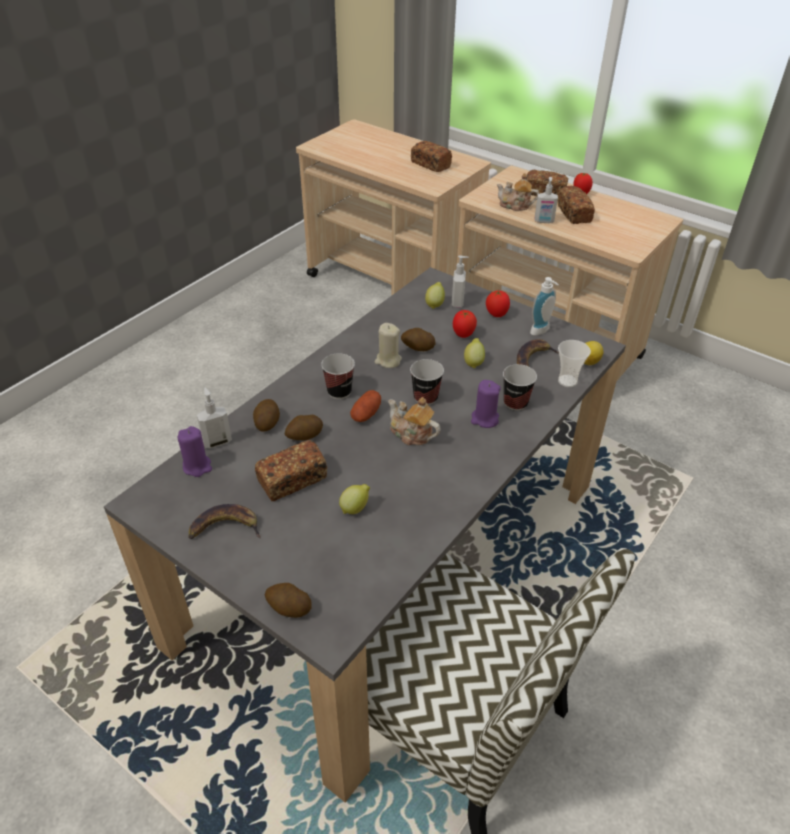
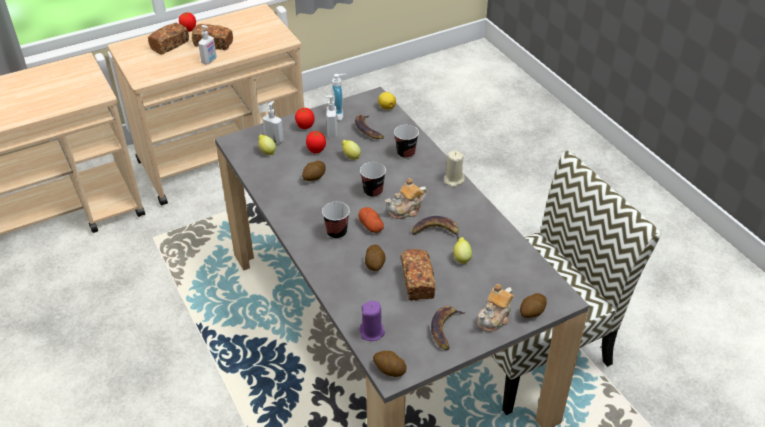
camera: 65 degrees left, 0 degrees up
soap dispenser [197,388,232,448] -> soap dispenser moved to [324,95,338,137]
potato [253,399,280,432] -> potato moved to [373,351,406,377]
beige candle [375,323,402,368] -> beige candle moved to [444,151,465,187]
bread [411,141,452,172] -> none
purple candle [471,380,501,428] -> none
teapot [497,173,539,211] -> teapot moved to [477,284,514,332]
cup [558,340,591,387] -> none
none -> banana [412,216,459,241]

